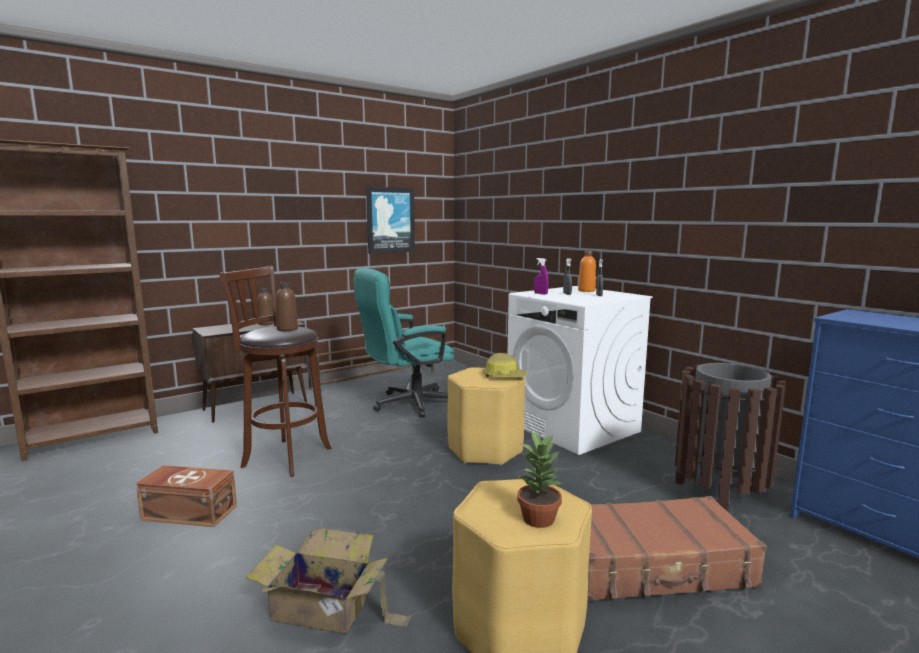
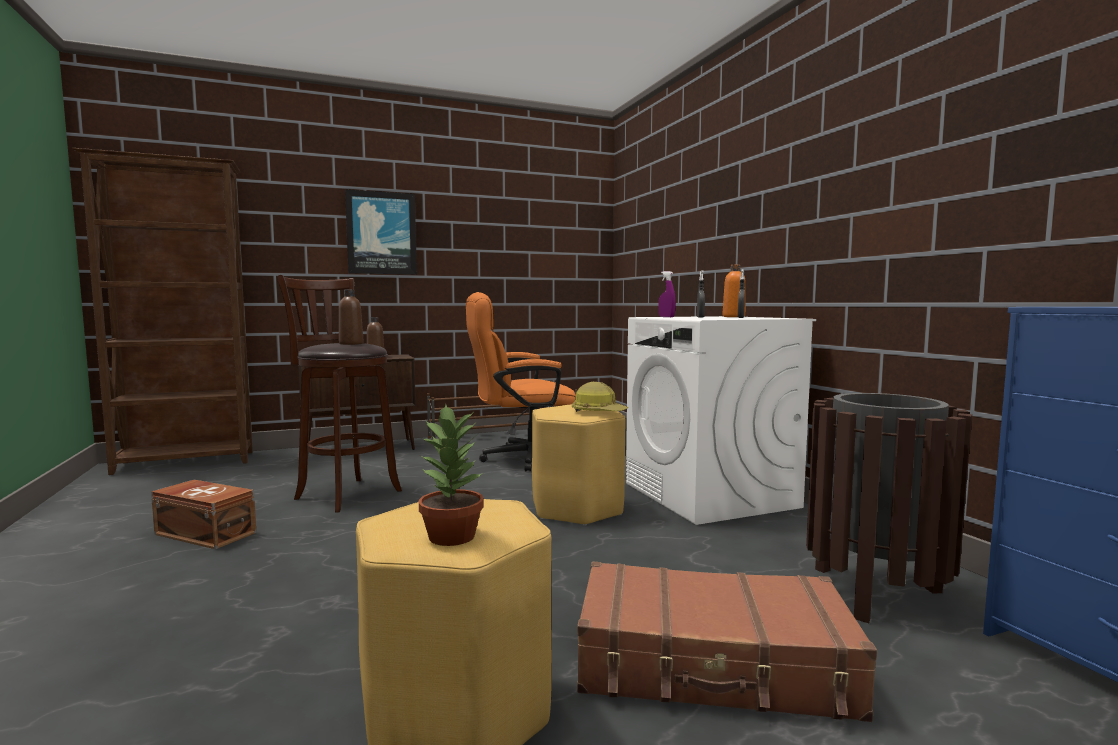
camera: 15 degrees right, 5 degrees down
cardboard box [245,528,411,634] -> none
turquoise office chair [353,268,454,418] -> orange office chair [466,292,576,471]
picture [366,187,415,254] -> picture moved to [345,189,417,275]

